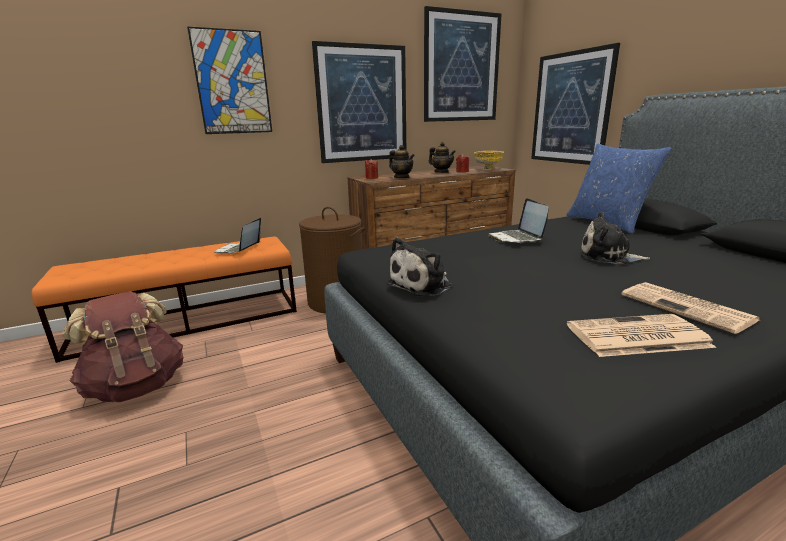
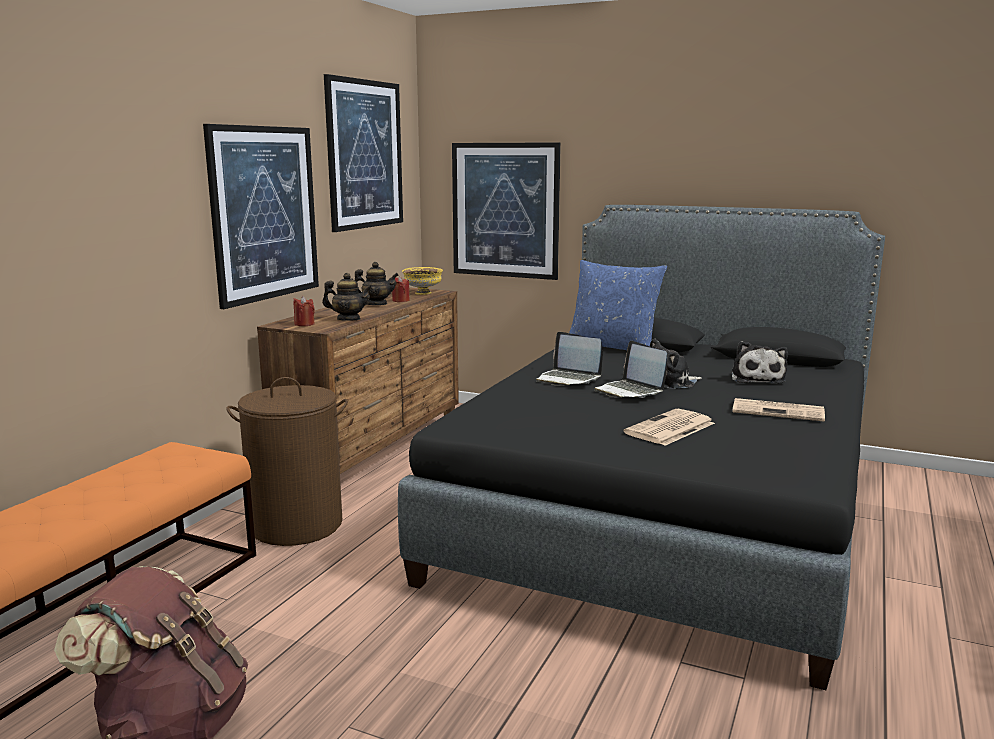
camera: 40 degrees left, 5 degrees down
picture [187,27,272,134] -> none
laptop [214,218,261,254] -> laptop moved to [594,341,667,398]
plush toy [386,237,452,296] -> plush toy moved to [731,341,788,383]
newspaper [567,314,716,357] -> newspaper moved to [624,409,715,446]

